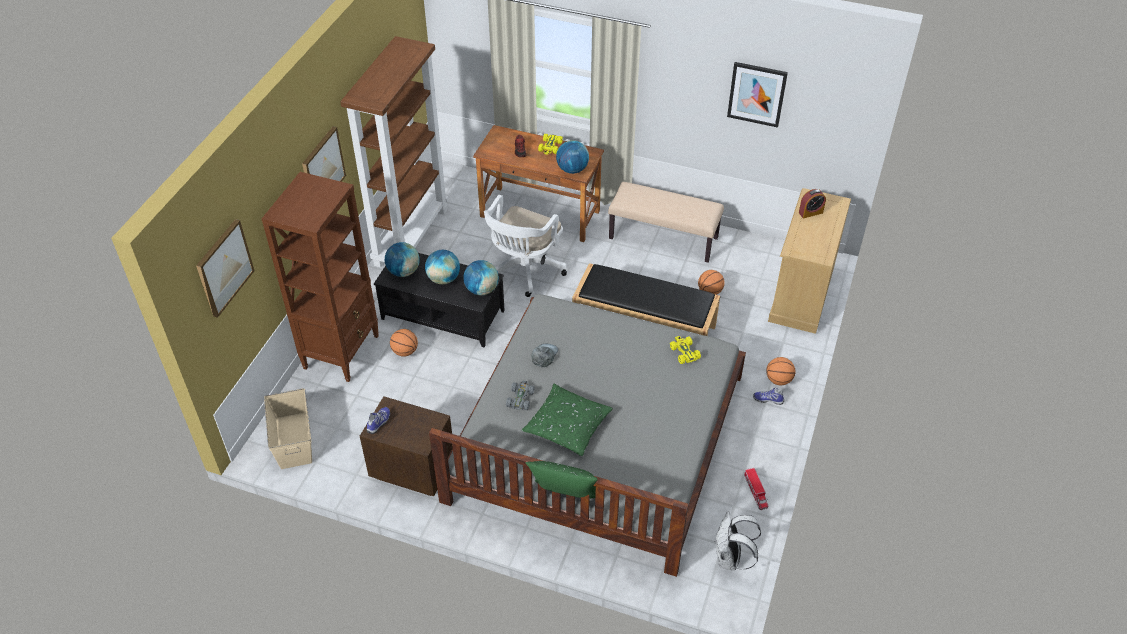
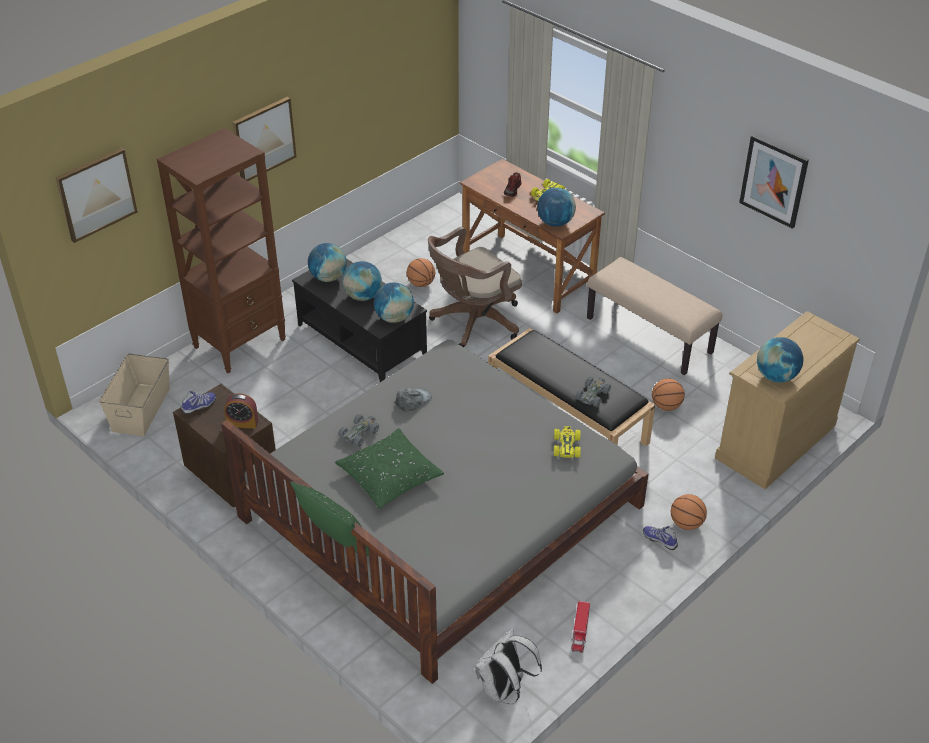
camera: 25 degrees right, 5 degrees down
brown bookcase [340,36,448,268] -> none
basketball [390,329,418,357] -> basketball moved to [407,258,435,287]
white office chair [484,195,567,297] -> brown office chair [428,227,522,347]
alarm clock [799,189,826,218] -> alarm clock moved to [224,393,259,429]
none -> grey toy car [575,377,611,407]
none -> globe [757,337,803,382]

